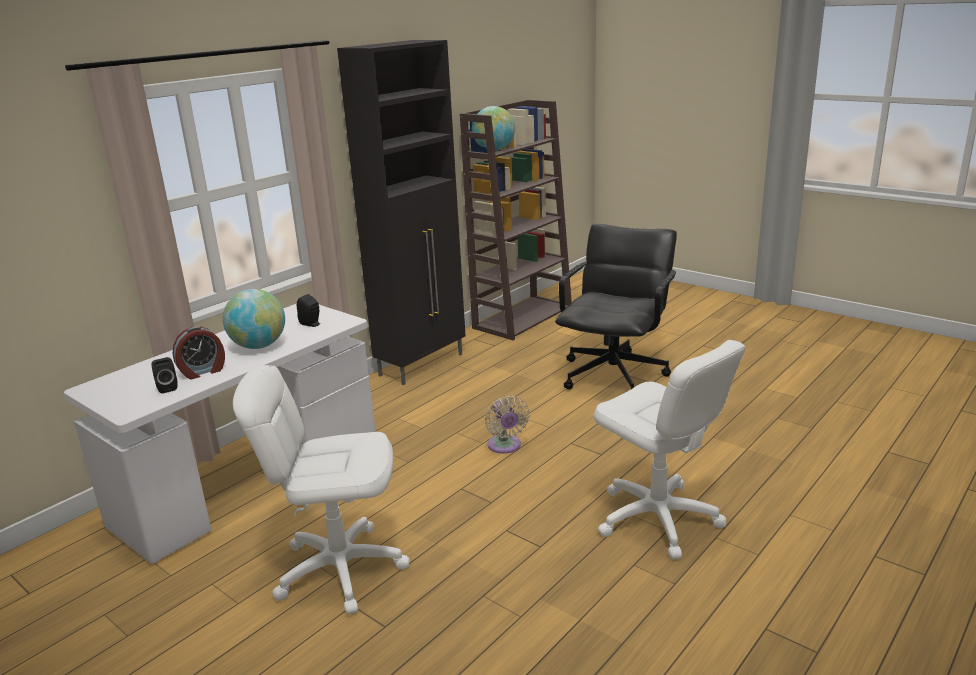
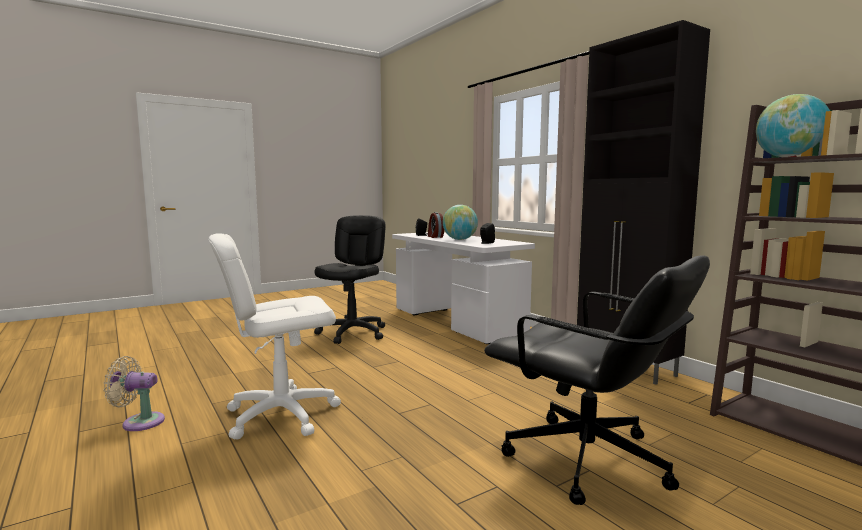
camera: 105 degrees right, 15 degrees down
white office chair [233,365,410,615] -> black office chair [314,215,386,344]
beige fan [485,396,530,454] -> beige fan moved to [103,356,165,431]

